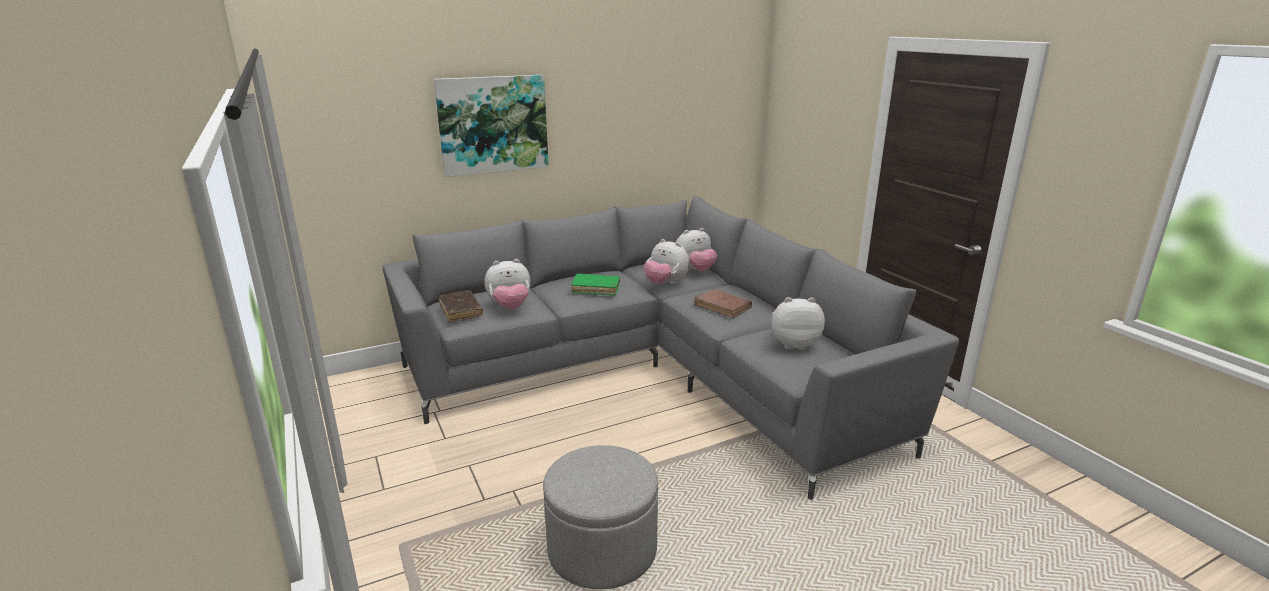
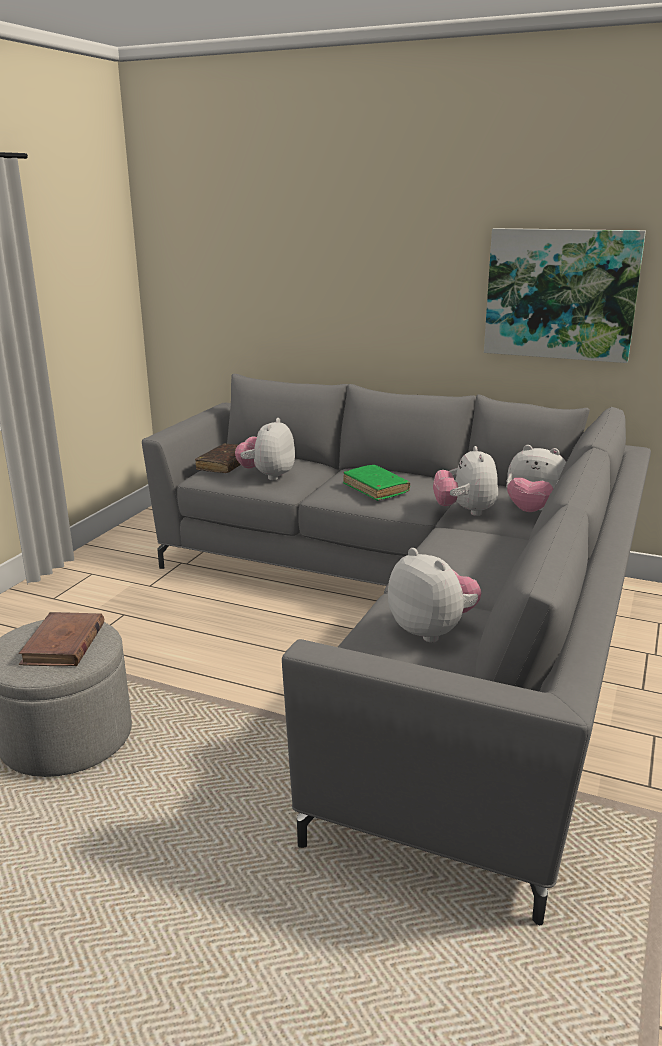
camera: 50 degrees right, 0 degrees up
picture [434,75,549,177] -> picture moved to [484,228,646,363]
plush toy [485,259,531,309] -> plush toy turned 75 degrees clockwise [235,418,295,480]
brown book [694,289,752,318] -> brown book moved to [19,612,104,666]

